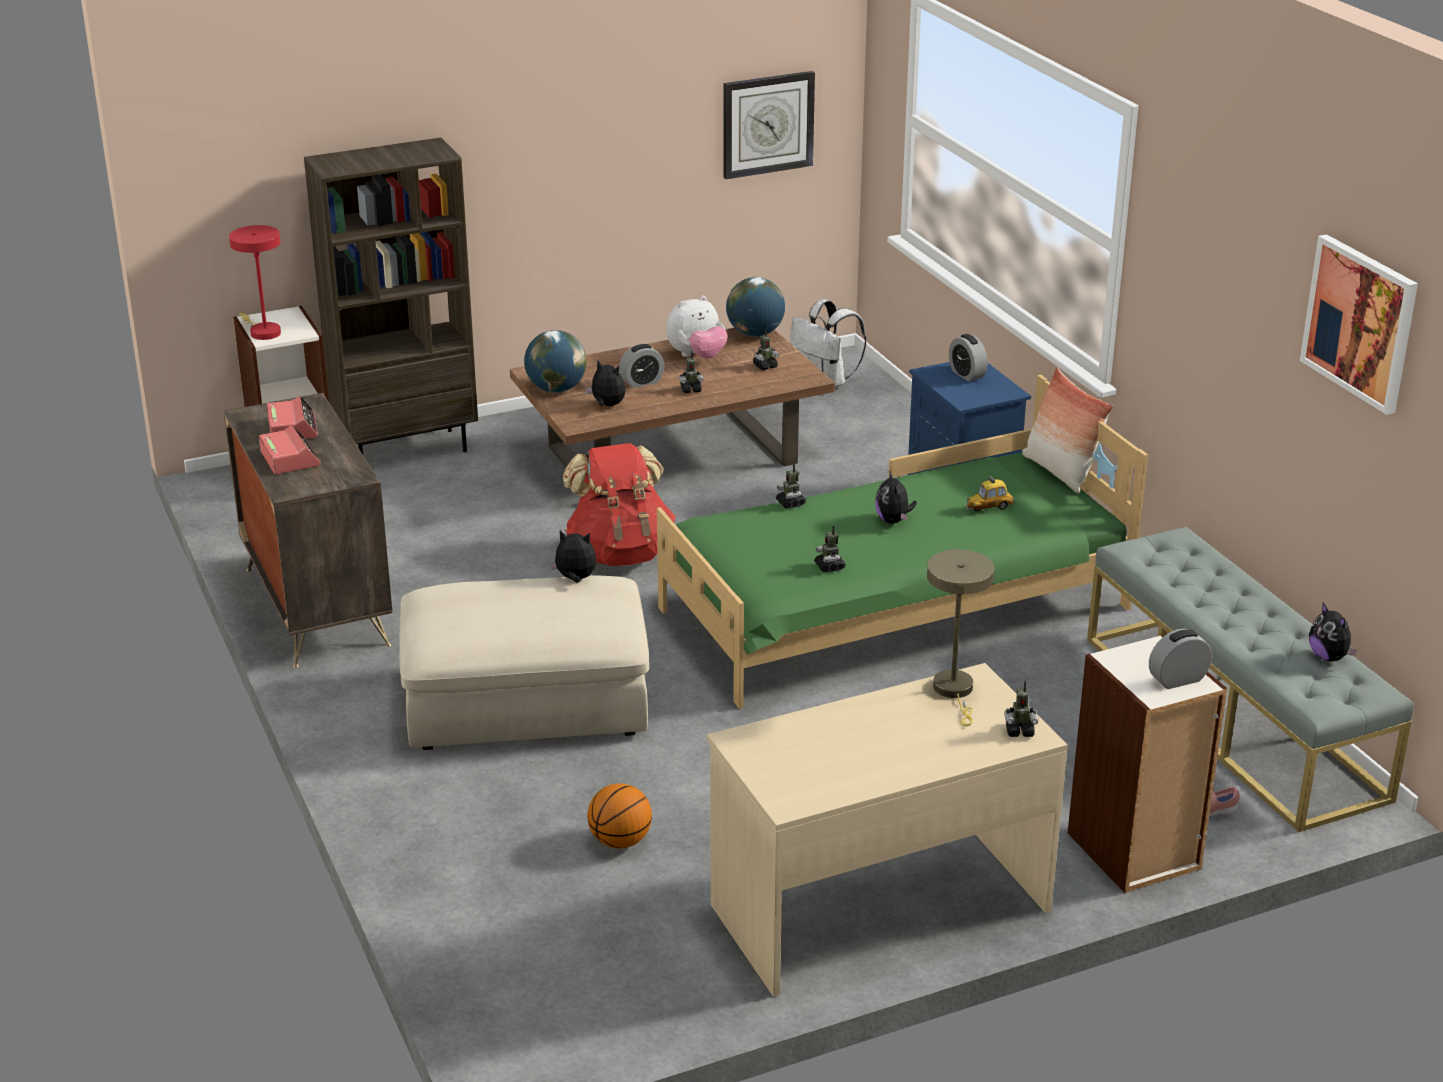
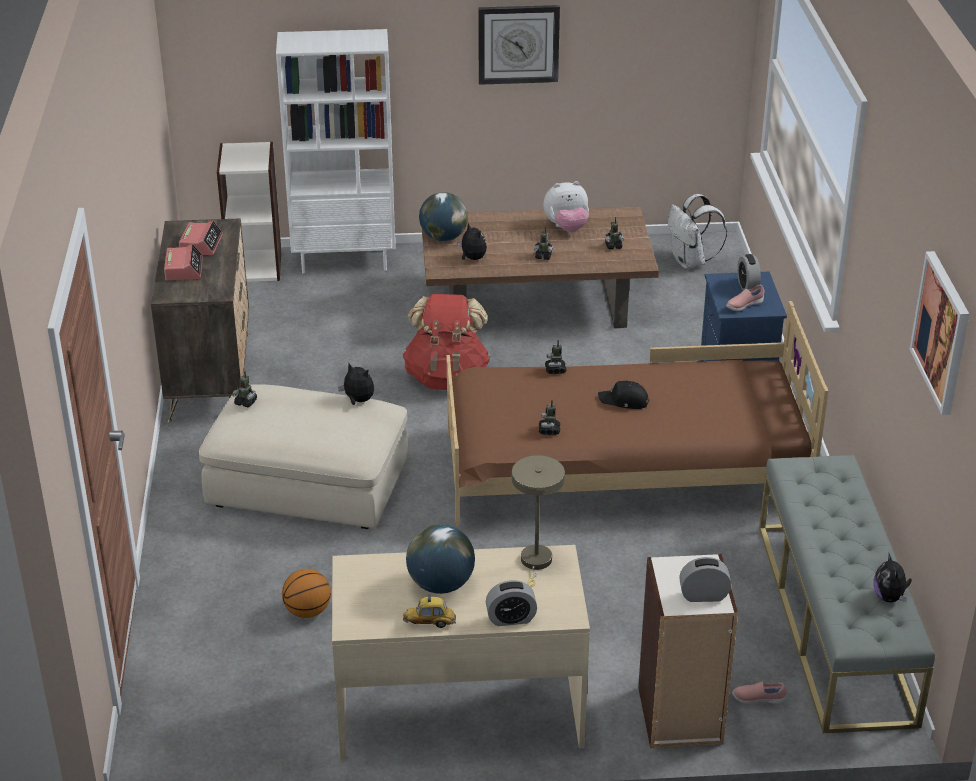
camera: 20 degrees right, 5 degrees up
red table lamp [229,225,281,340] -> none
brown bookcase [304,138,478,454] -> white bookcase [276,29,395,274]
alarm clock [619,344,665,388] -> alarm clock moved to [486,580,537,626]
green bed [657,375,1148,709] -> brown bed [446,301,829,526]
wall clock [723,71,815,179] -> wall clock moved to [478,5,560,85]
globe [726,277,785,337] -> globe moved to [406,524,475,594]
plush toy [875,470,917,524] -> black cap [598,381,649,409]
toy car [966,476,1015,511] -> toy car moved to [403,594,456,628]
toy robot [1004,680,1038,737] -> toy robot moved to [232,371,257,408]
pillow [1022,368,1113,493] -> none
none -> pink shoe [726,285,765,311]

